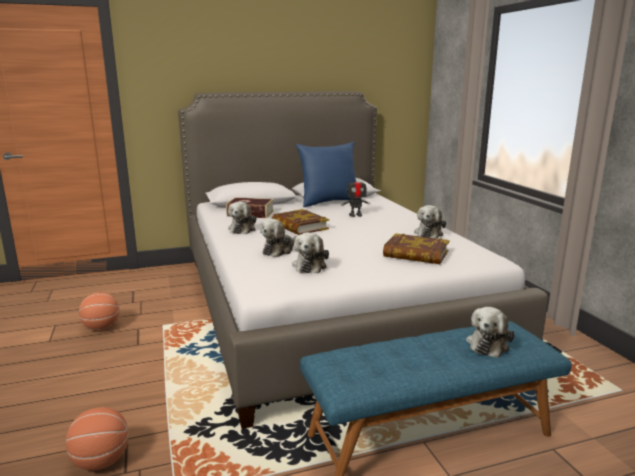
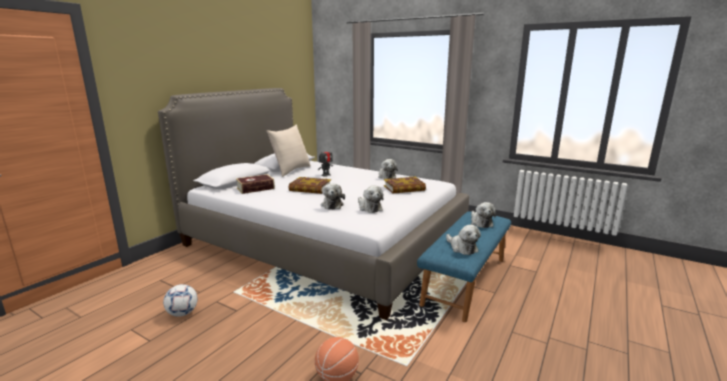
camera: 40 degrees left, 0 degrees up
basketball [79,292,120,331] -> football [163,284,198,317]
plush toy [228,202,256,234] -> plush toy moved to [446,225,481,255]
blue pillow [296,142,361,207] -> beige pillow [266,125,311,177]

